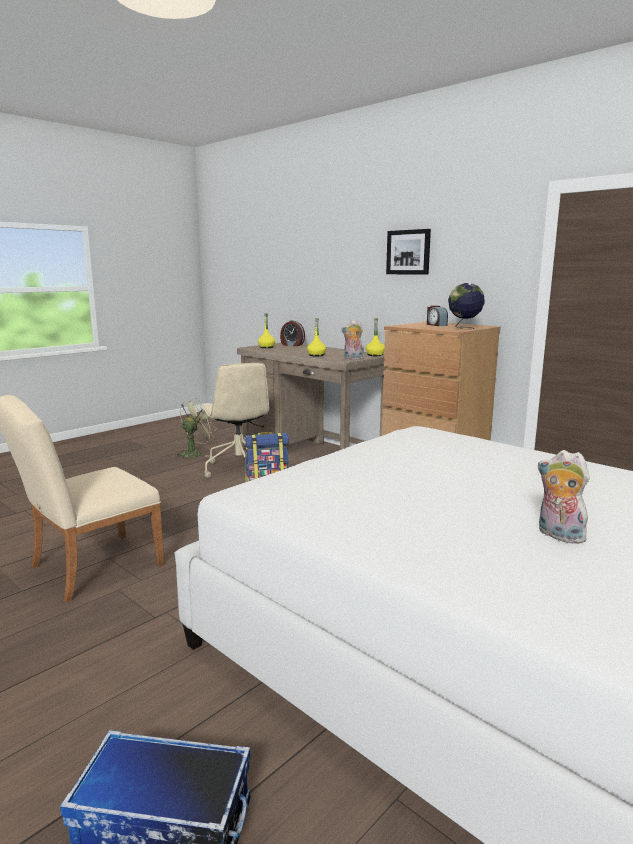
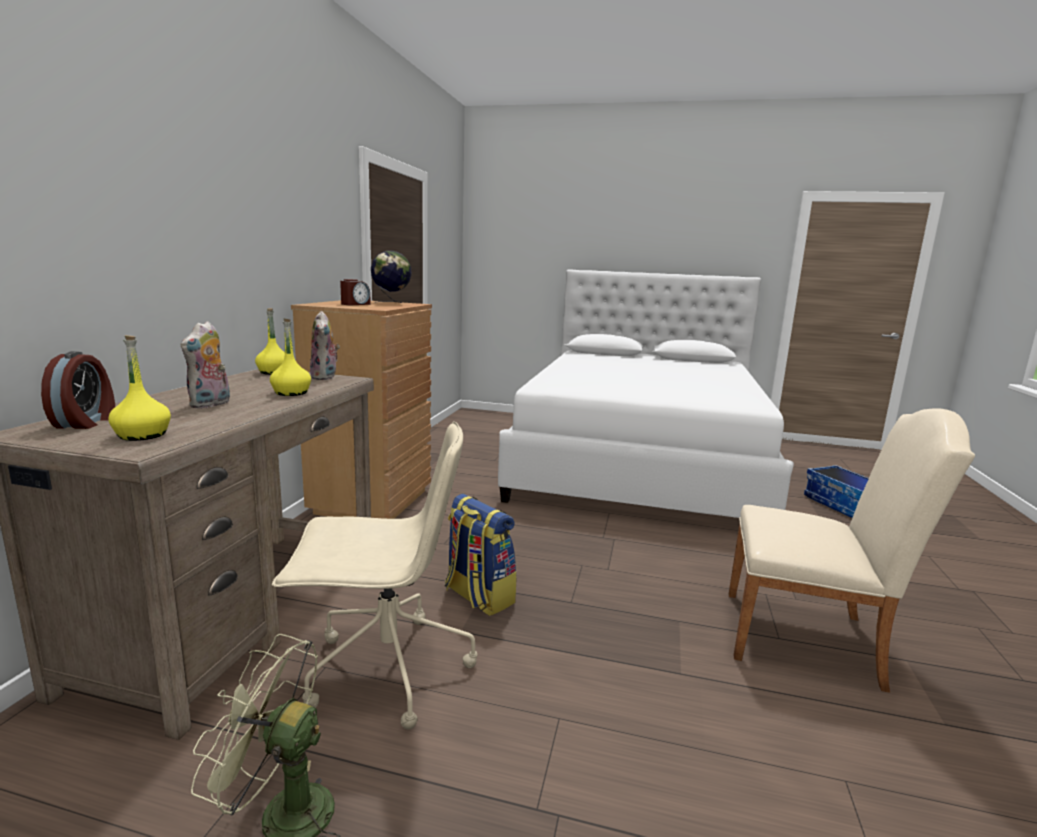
camera: 120 degrees left, 0 degrees up
beige office chair [201,363,269,478] -> beige office chair turned 45 degrees clockwise [272,421,478,729]
picture [386,229,431,275] -> none
plush toy [537,450,590,544] -> plush toy moved to [180,321,230,409]

